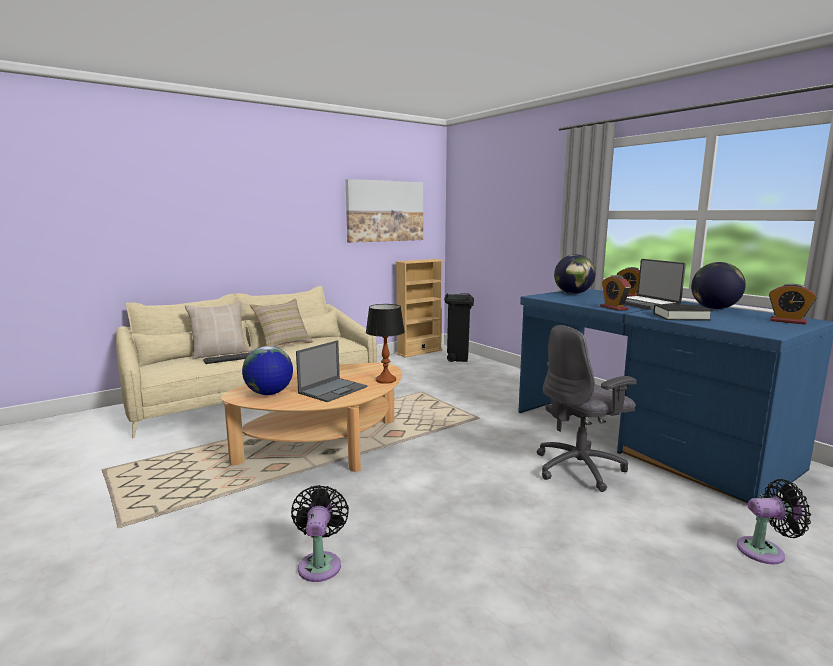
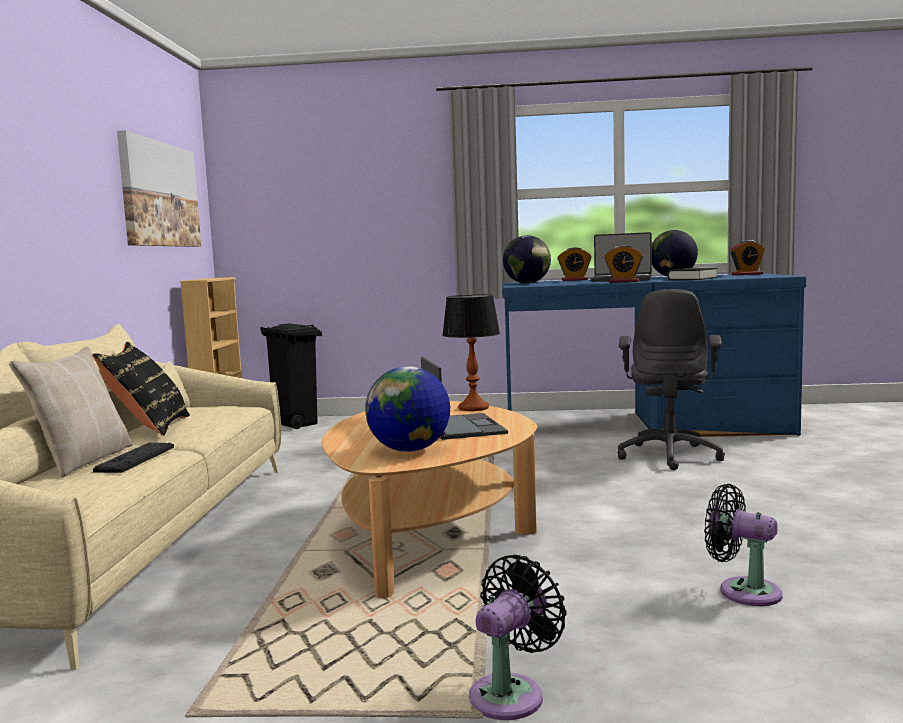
camera: 50 degrees left, 5 degrees down
beige pillow [250,298,313,347] -> black pillow [92,342,190,436]
black fan [737,479,811,564] -> black fan moved to [469,554,567,720]

